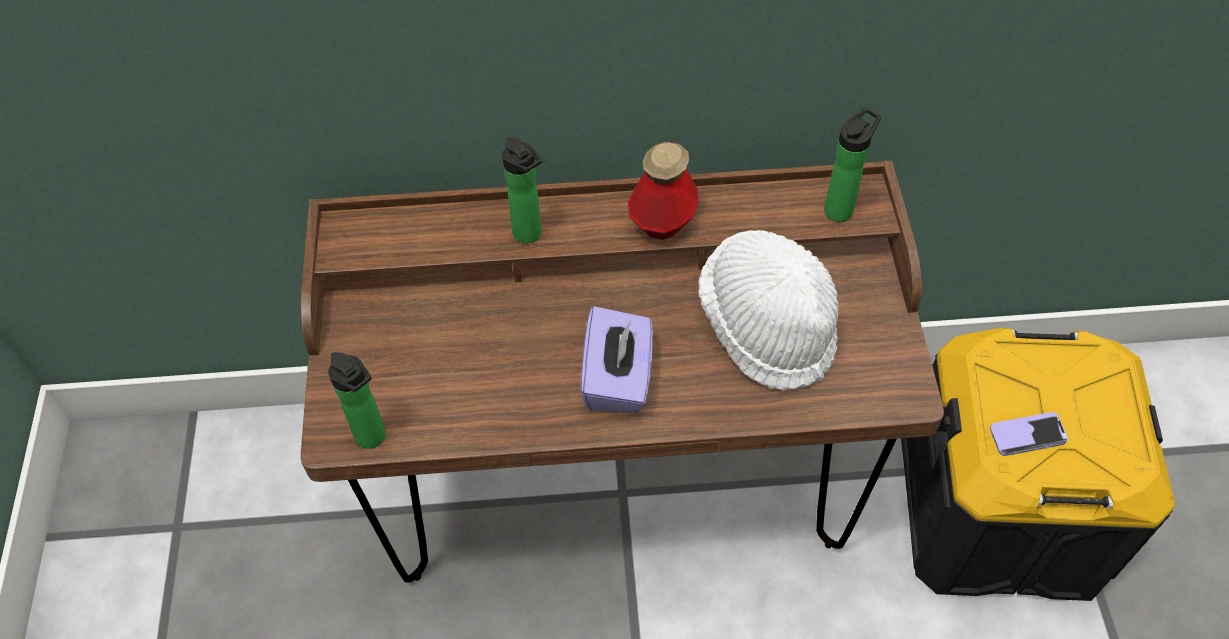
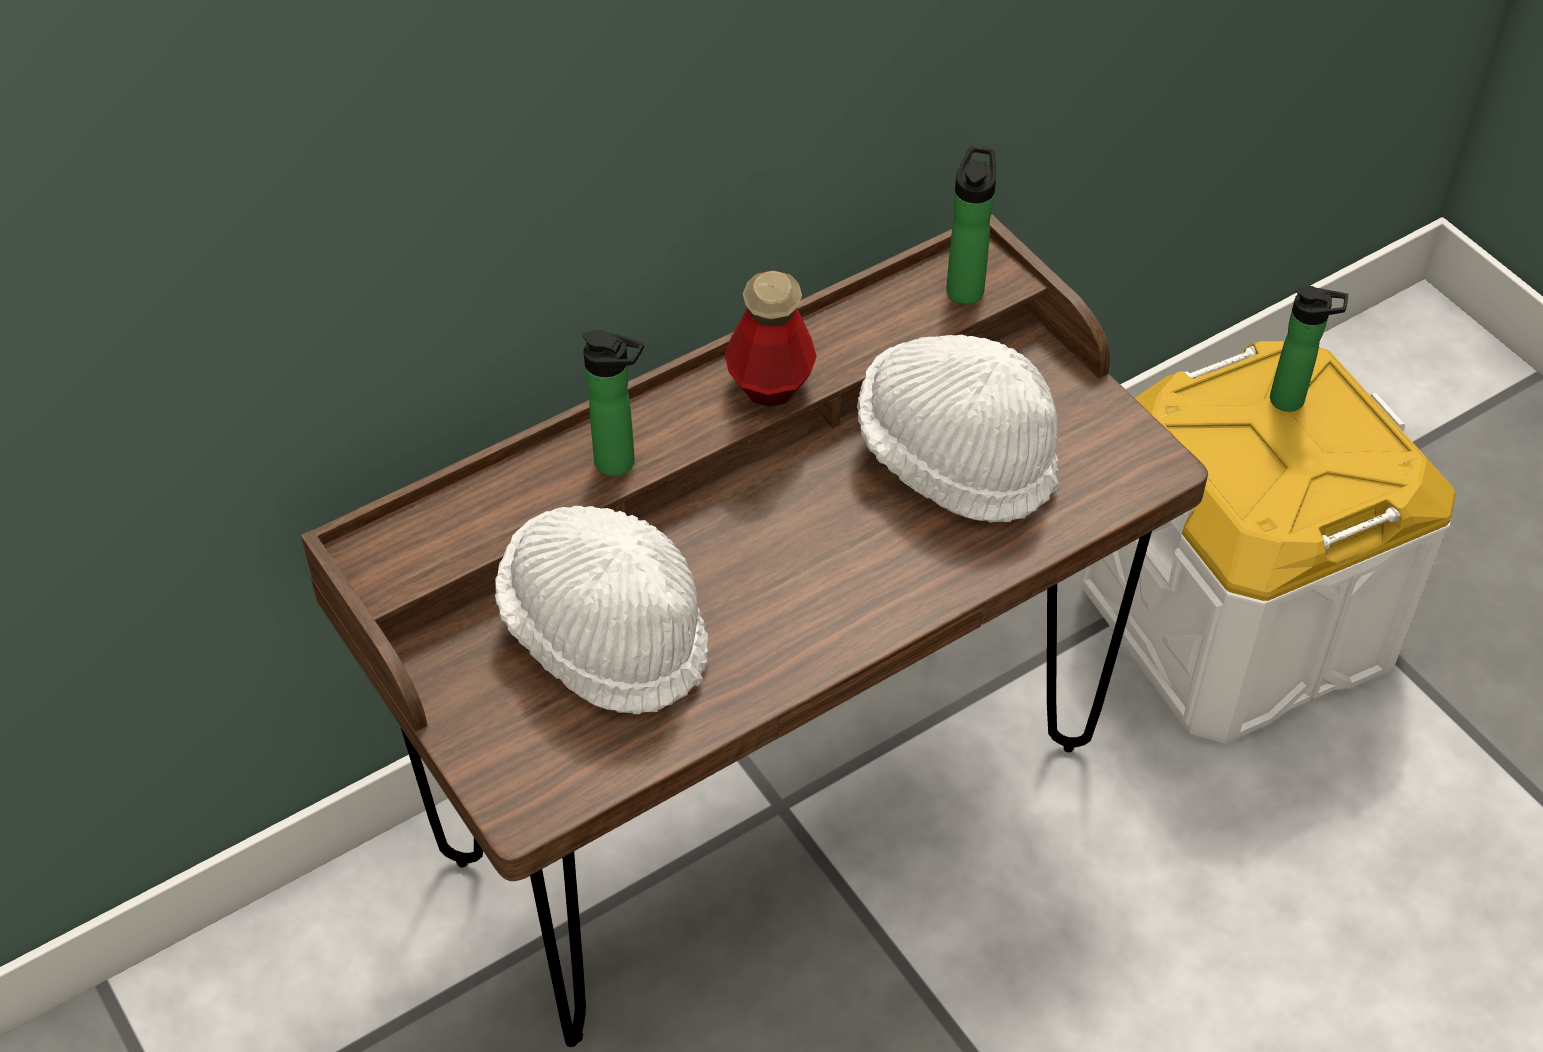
camera: 30 degrees left, 5 degrees down
bottle [328,352,386,449] -> bottle moved to [1270,285,1348,412]
purple tissue box [581,306,653,413] -> none
black storage box [901,328,1175,601] -> white storage box [1080,341,1455,743]
phone [990,412,1068,456] -> none
none -> white hat [495,506,709,714]

